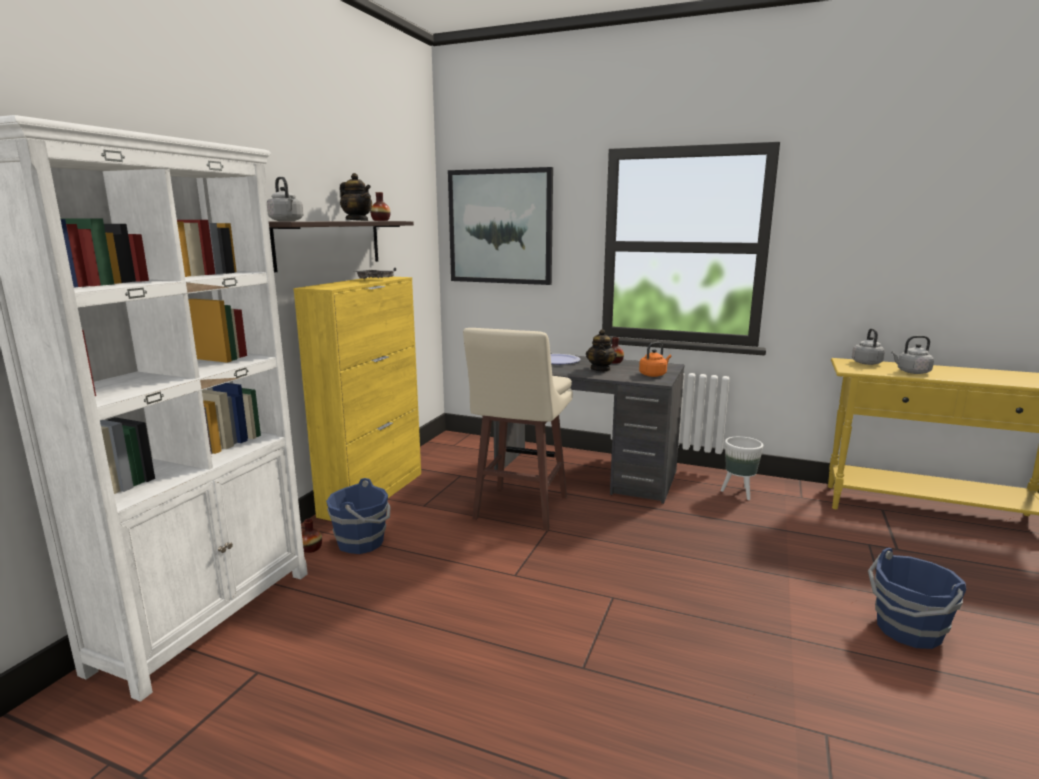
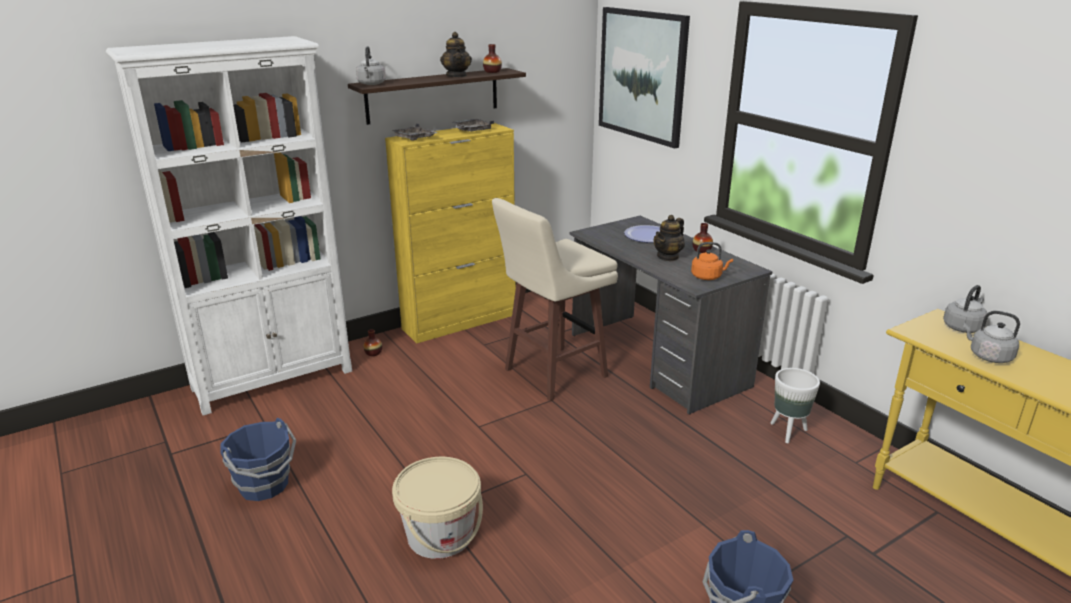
camera: 35 degrees right, 10 degrees up
blue bucket [326,478,390,554] -> blue bucket moved to [220,418,296,501]
none -> beige bucket [392,457,483,559]
none -> grey tray [393,124,438,141]

